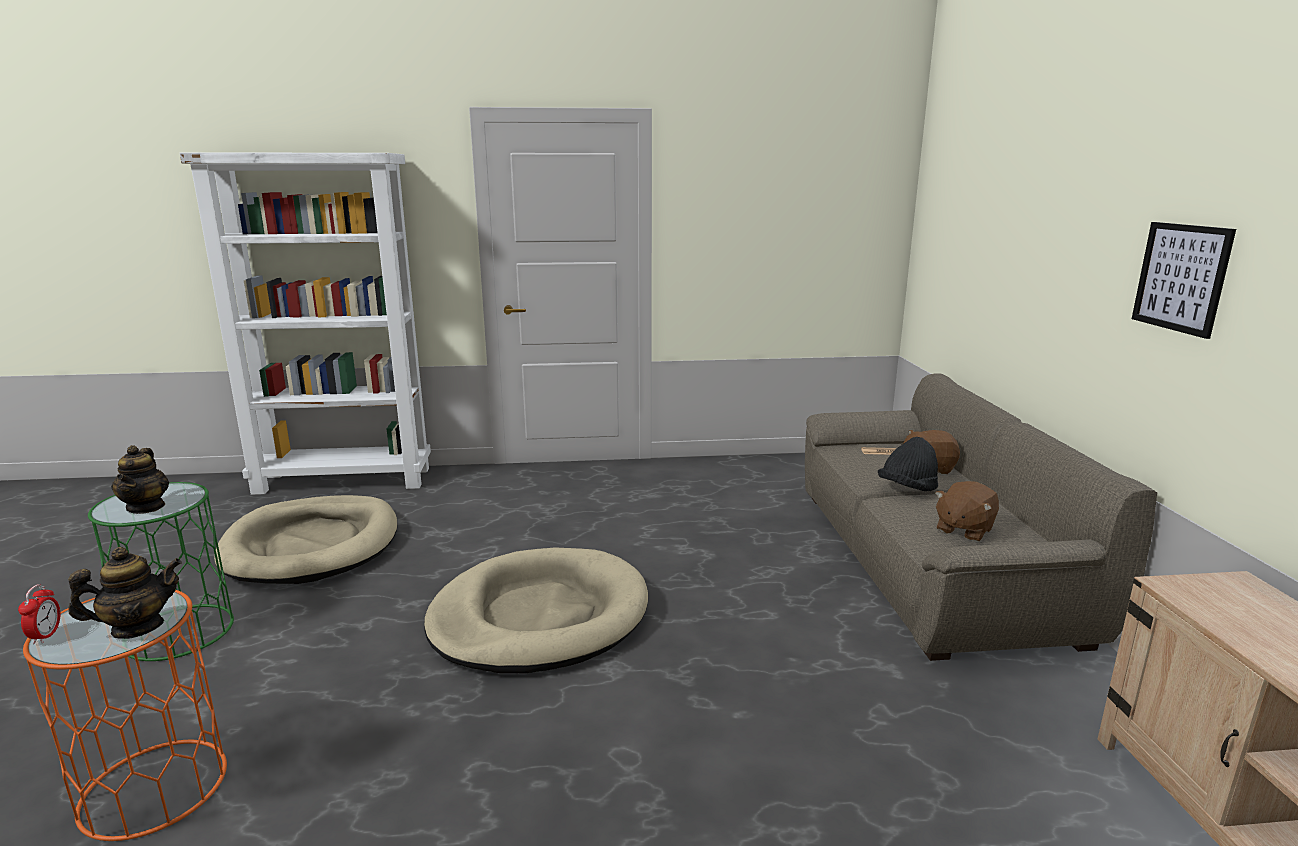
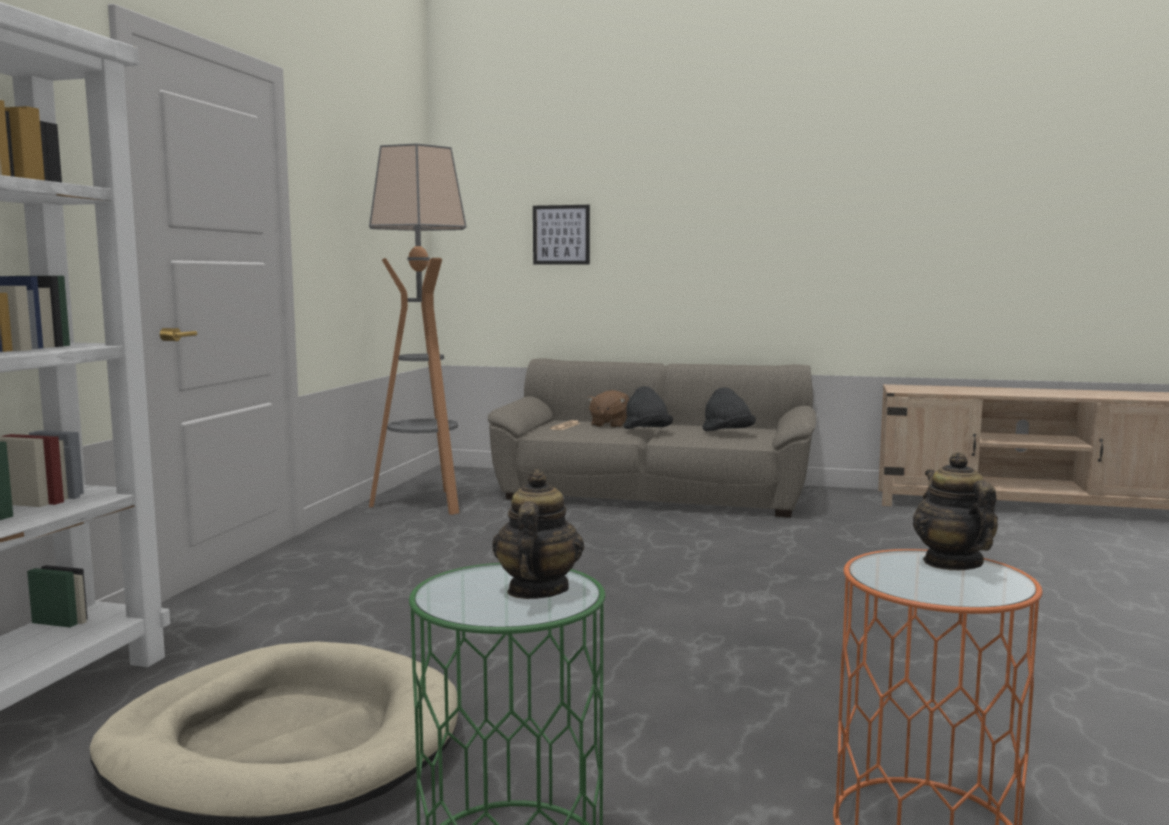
camera: 70 degrees left, 10 degrees down
alarm clock [18,584,60,644] -> none
teapot [111,445,169,514] -> teapot turned 90 degrees counterclockwise [492,469,584,599]
beige dog bed [424,547,648,673] -> none
brown plush toy [935,481,999,542] -> black hat [703,387,756,431]
picture [1132,222,1236,339] -> picture moved to [533,205,590,265]
none -> floor lamp [369,144,467,515]

